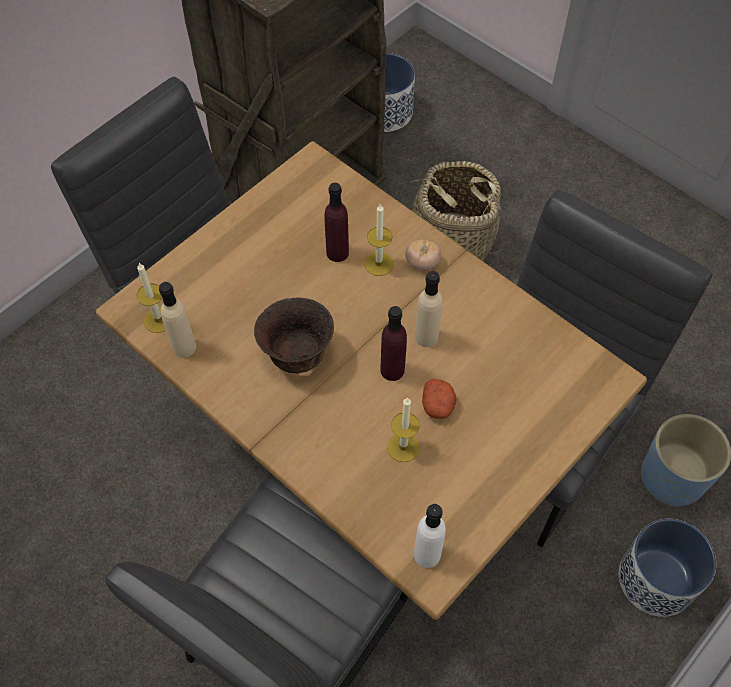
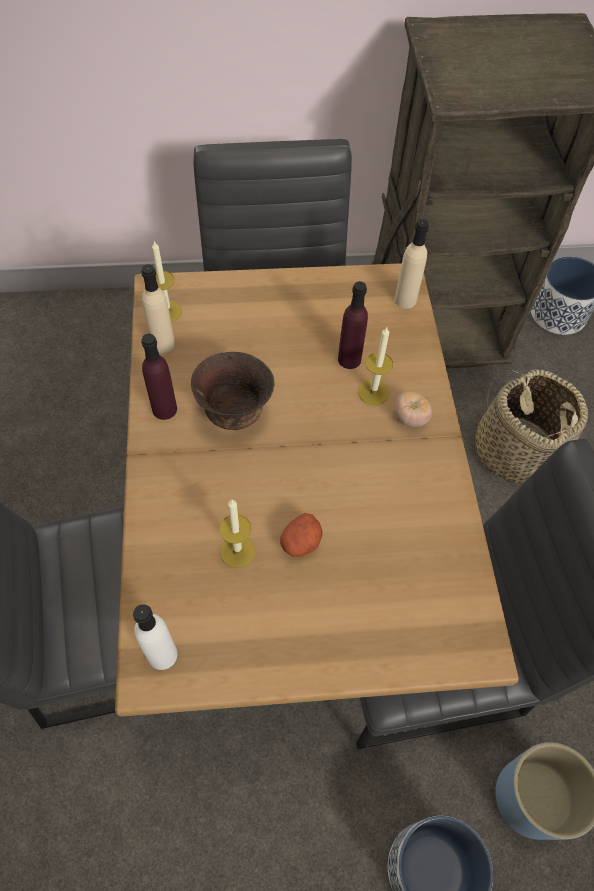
camera: 40 degrees right, 0 degrees up
purple bottle [380,306,407,381] -> purple bottle moved to [141,334,177,420]
beige bottle [415,271,443,347] -> beige bottle moved to [395,219,429,309]

